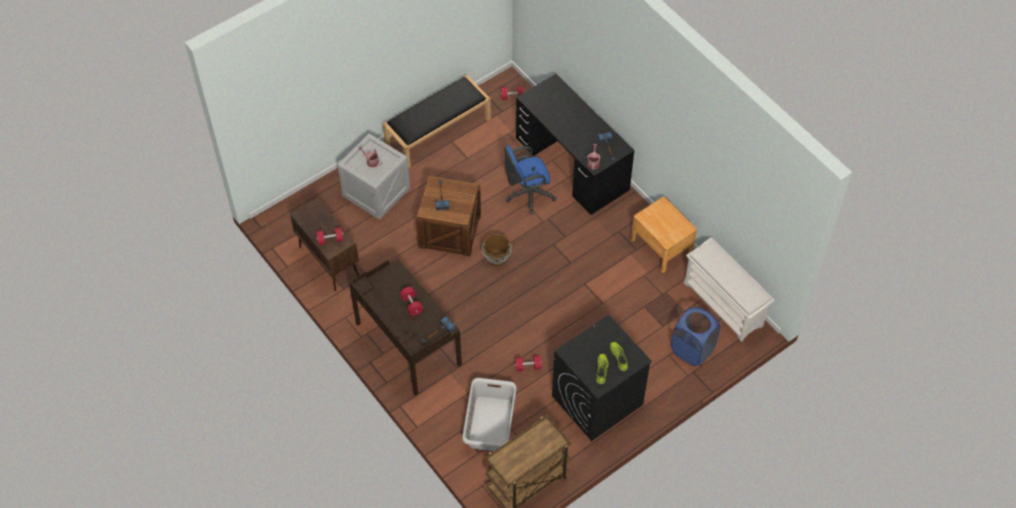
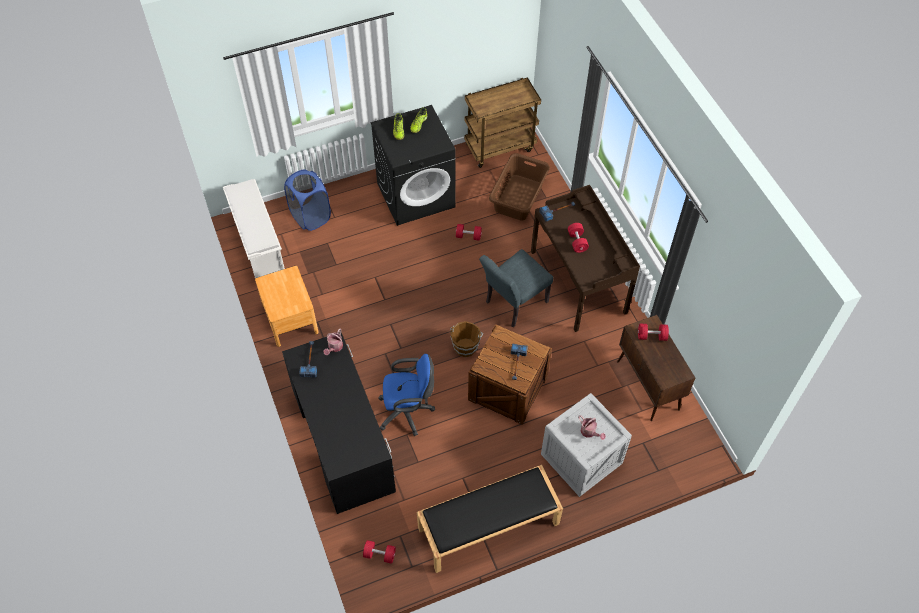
camera: 165 degrees left, 0 degrees up
grey laundry basket [462,378,517,451] -> brown laundry basket [489,153,550,221]
none -> grey chair [479,249,553,327]

